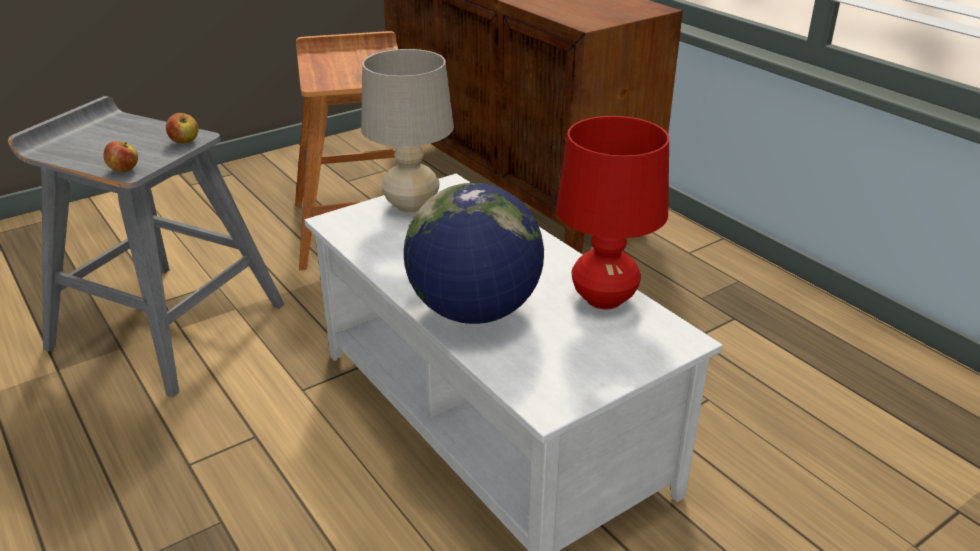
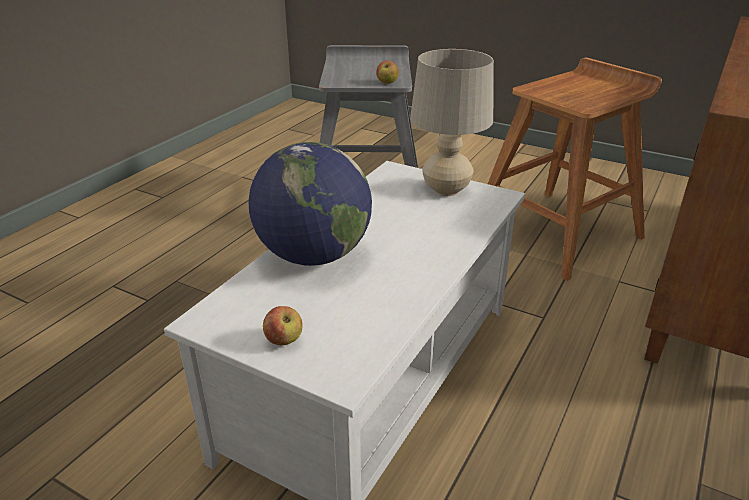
camera: 65 degrees right, 0 degrees up
apple [103,141,138,172] -> apple moved to [263,306,303,345]
red table lamp [556,116,669,309] -> none

